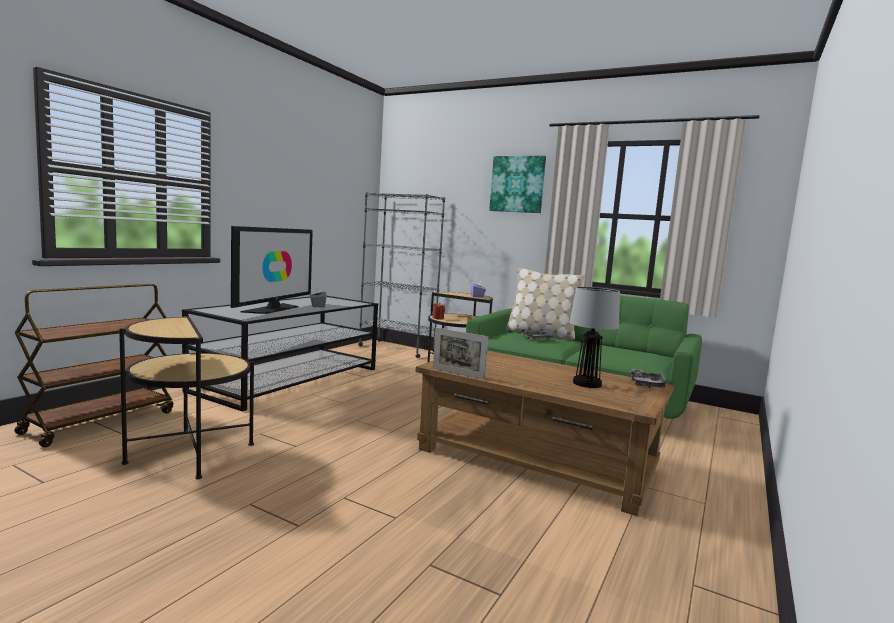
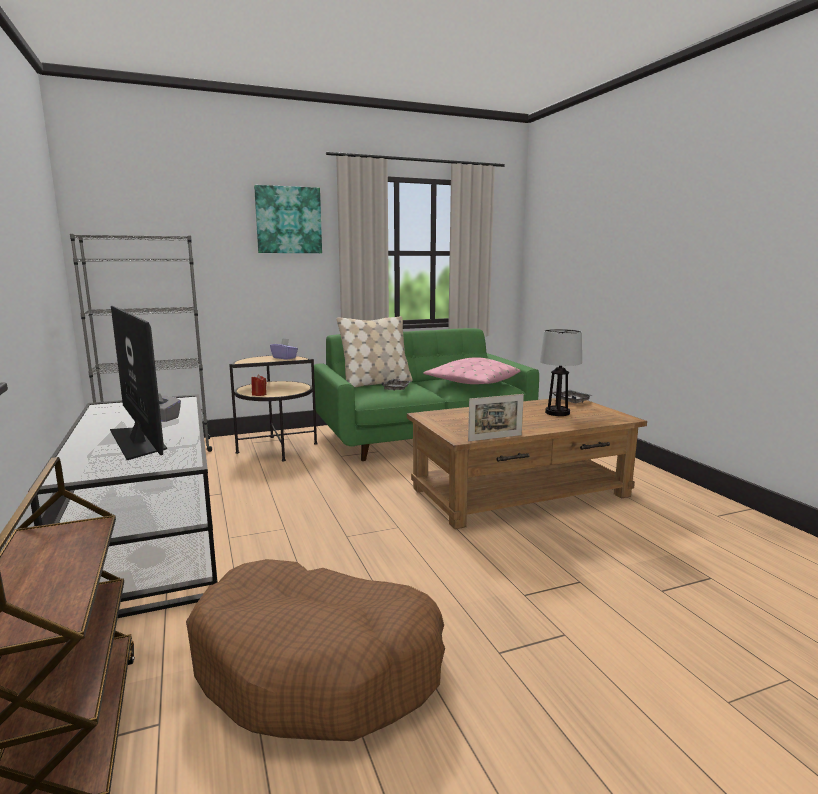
camera: 50 degrees left, 5 degrees up
side table [119,316,254,479] -> brown dog bed [186,559,445,741]
none -> pink pillow [423,357,520,384]

